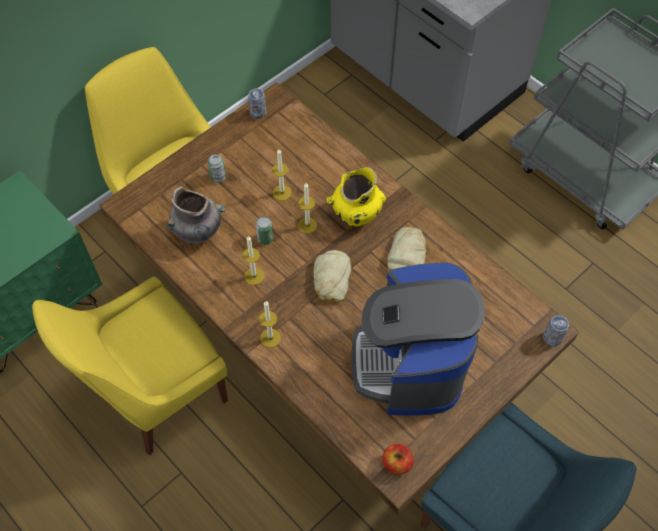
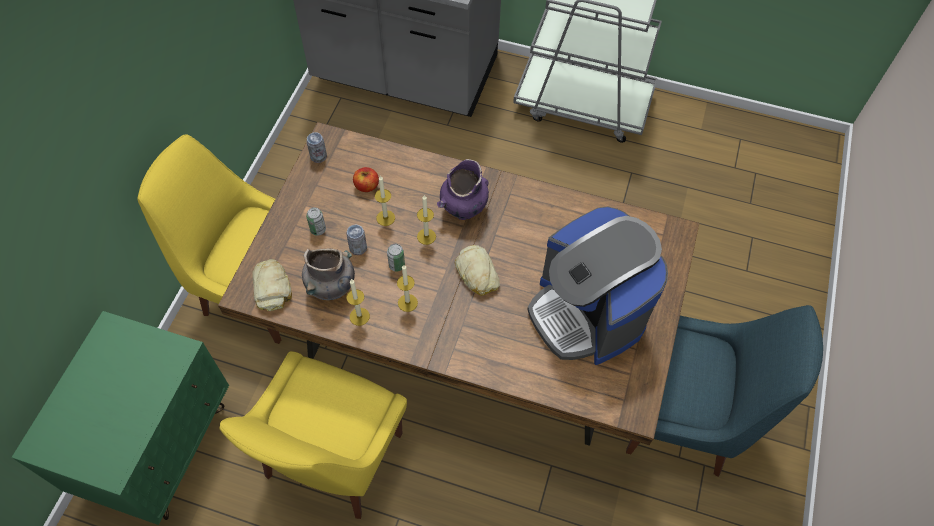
camera: 30 degrees left, 0 degrees up
candle [259,301,281,348] -> candle moved to [347,279,370,326]
yellow vase [327,167,386,227] -> purple vase [437,159,489,220]
apple [382,444,414,475] -> apple moved to [353,167,379,192]
bread [387,227,426,270] -> bread moved to [252,259,292,311]
can [543,315,569,347] -> can moved to [346,224,367,255]

